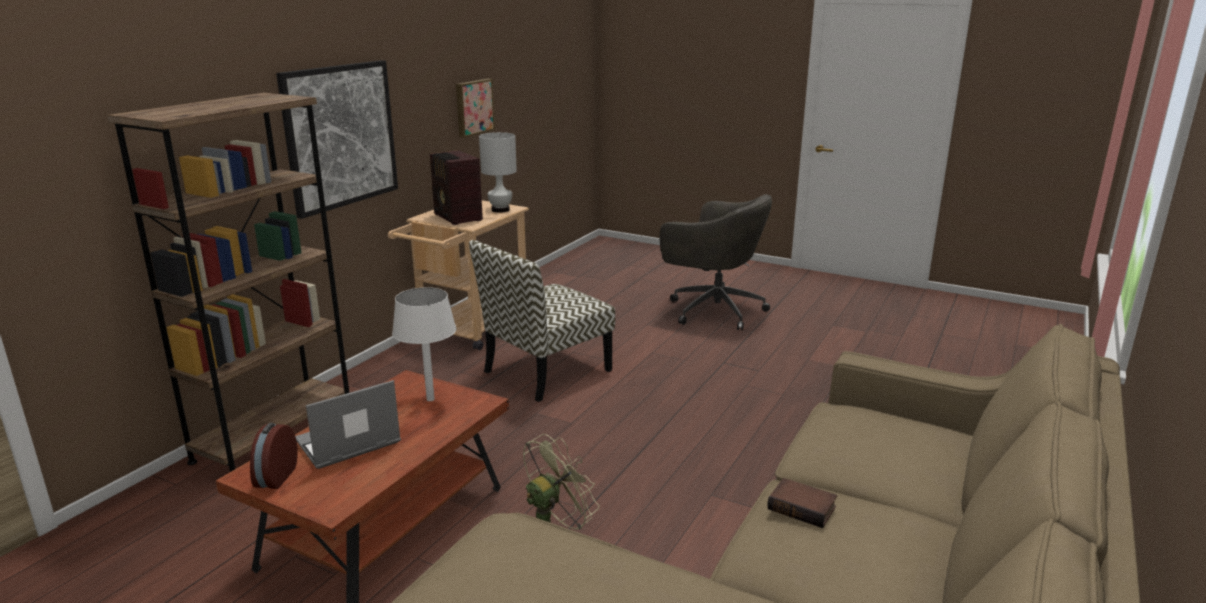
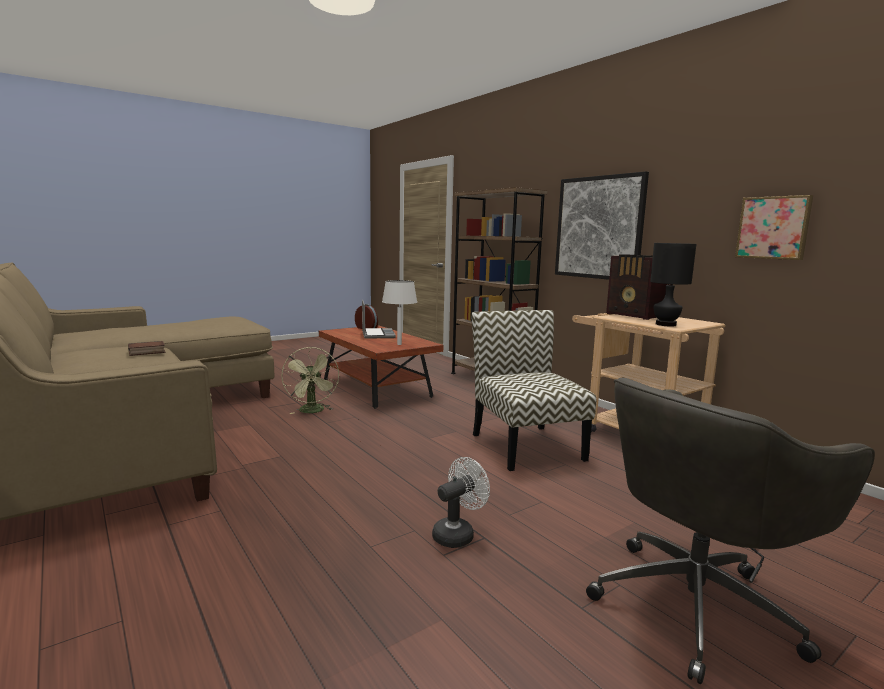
camera: 115 degrees right, 10 degrees down
radio [430,150,483,225] -> radio turned 120 degrees counterclockwise [606,254,667,320]
white table lamp [479,132,517,213] -> black table lamp [650,243,696,327]
none -> white fan [432,457,490,548]

